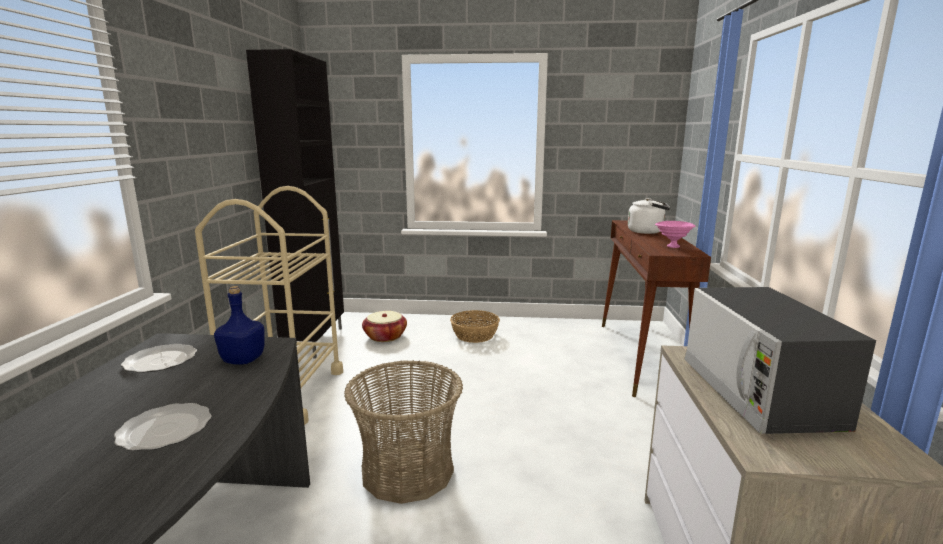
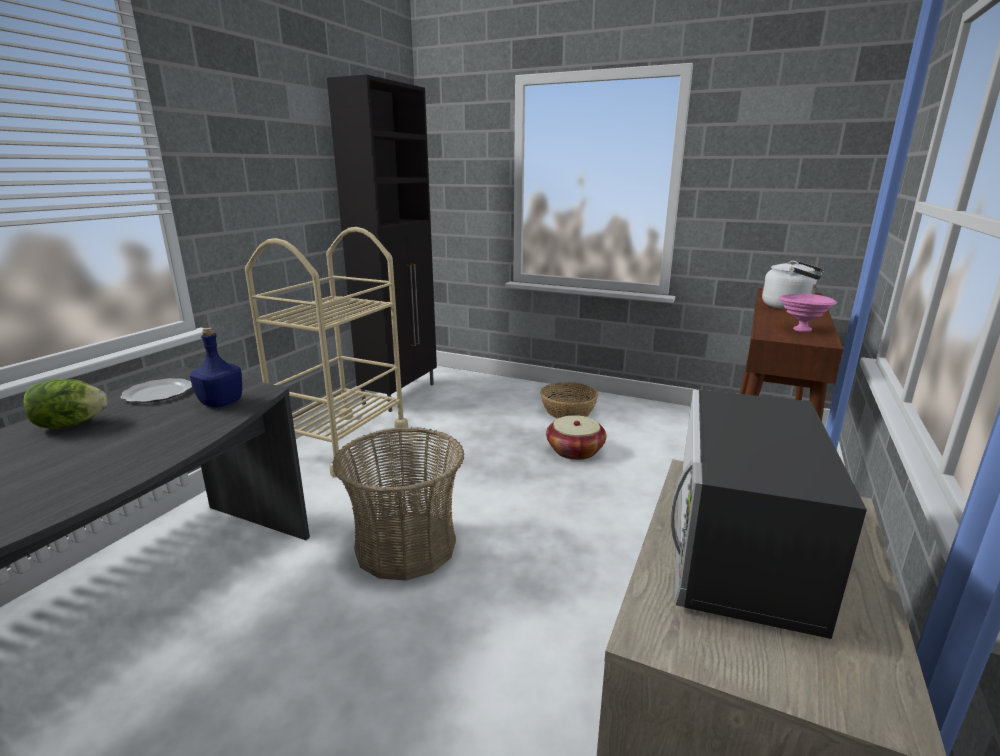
camera: 20 degrees right, 5 degrees up
plate [114,403,212,451] -> none
basket [362,311,407,342] -> basket moved to [546,415,606,460]
none -> lettuce [24,379,108,429]

